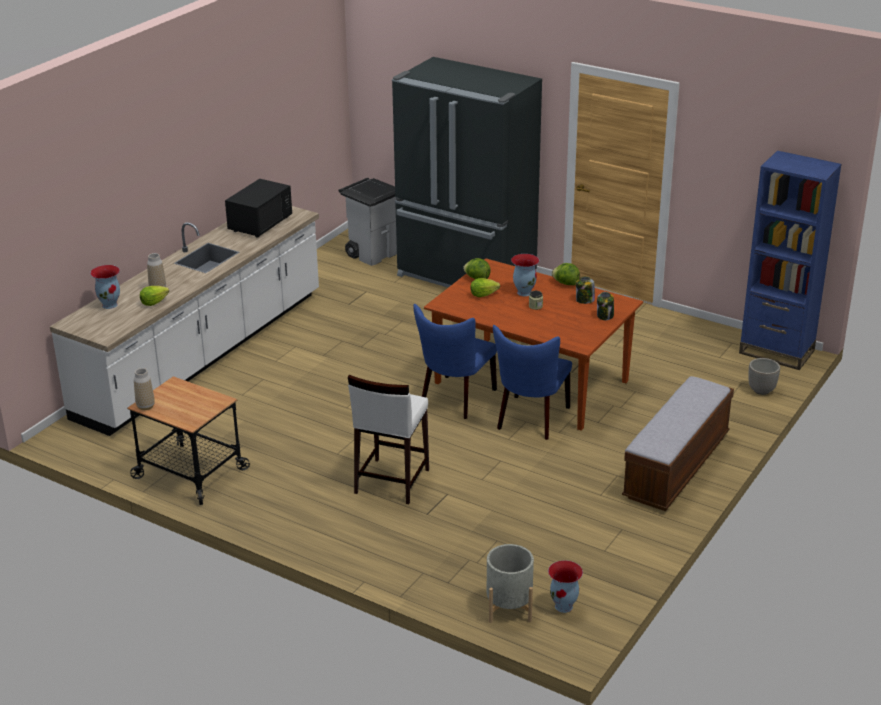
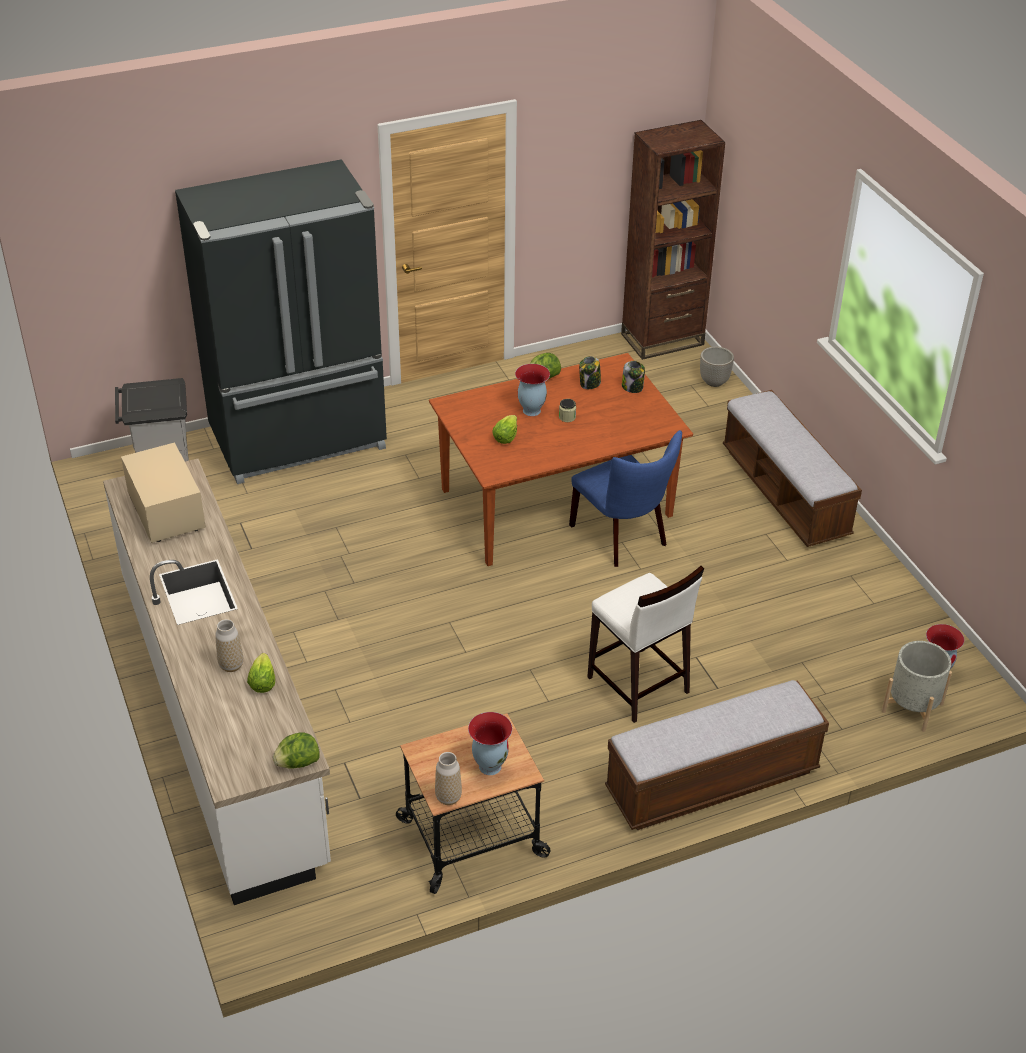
camera: 55 degrees left, 10 degrees up
vase [90,265,120,309] -> vase moved to [468,712,512,775]
black microwave [225,179,292,238] -> beige microwave [121,442,206,543]
blue chair [413,304,497,419] -> none
lettuce [463,258,491,279] -> lettuce moved to [273,732,320,769]
blue bookcase [739,151,842,370] -> brown bookcase [621,120,725,360]
none -> bench [605,680,829,830]

